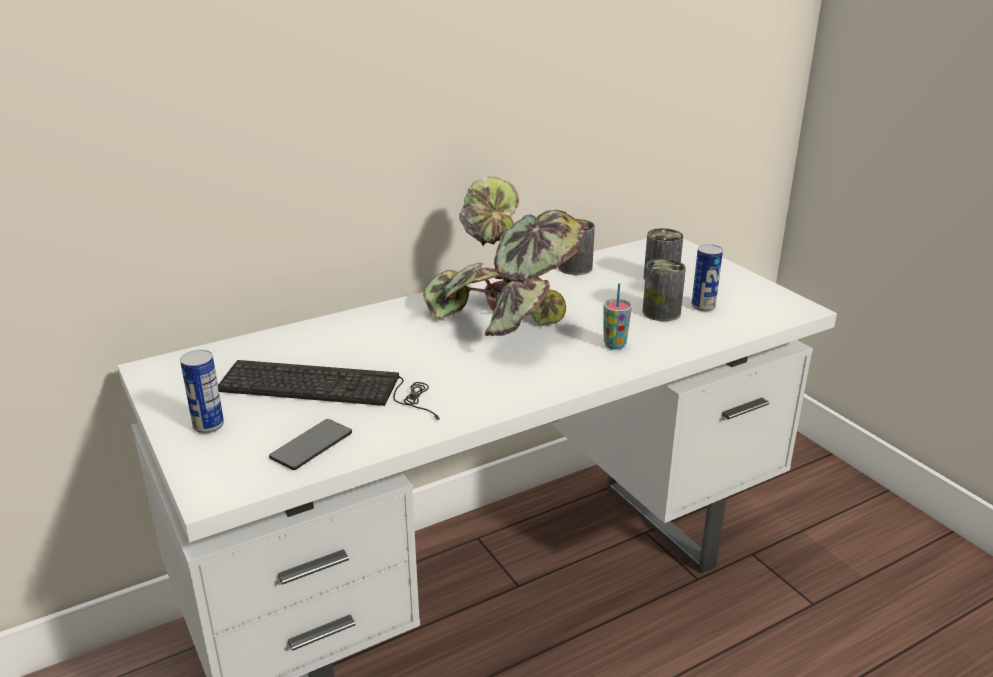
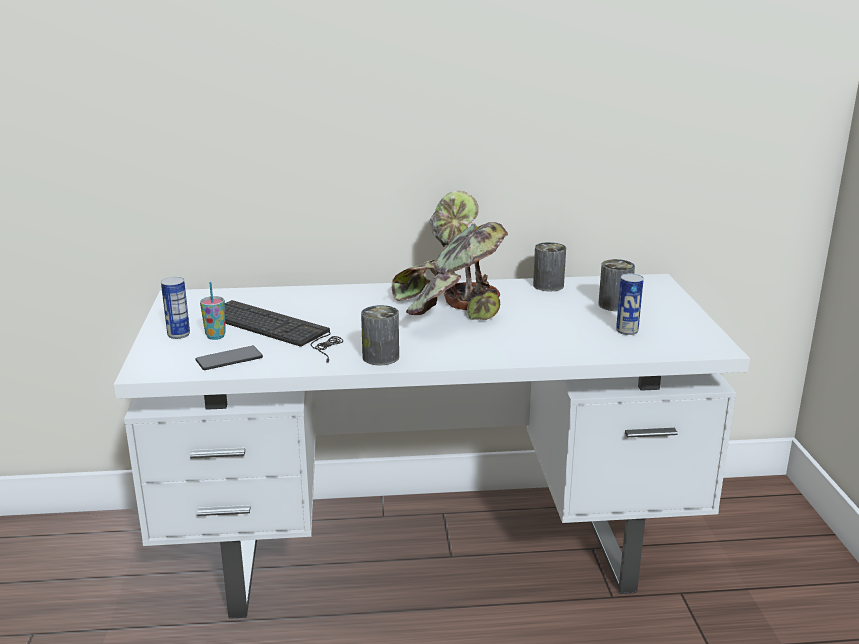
camera: 25 degrees right, 5 degrees down
cup [603,283,632,350] -> cup moved to [200,282,226,340]
can [643,259,686,321] -> can moved to [361,305,399,365]

